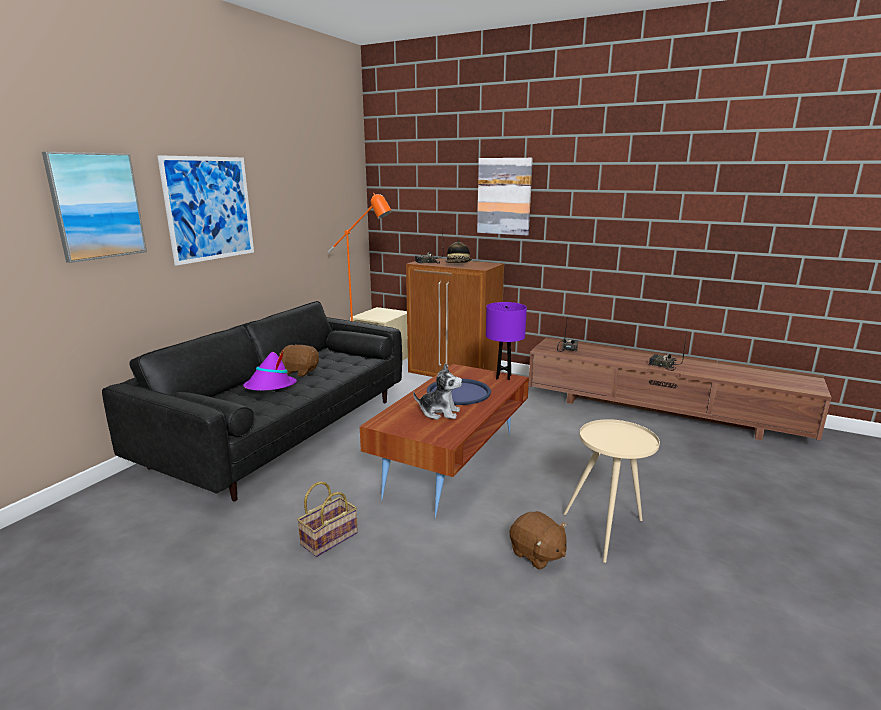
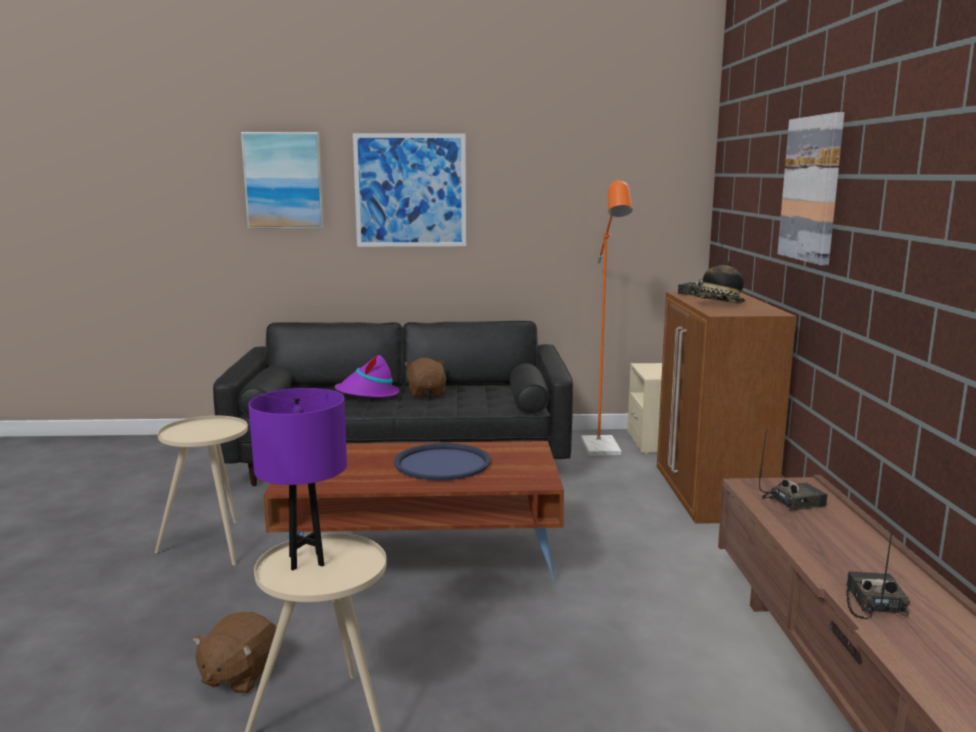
camera: 60 degrees right, 5 degrees down
basket [297,481,358,557] -> beige side table [155,416,248,565]
plush toy [413,363,462,420] -> none
purple table lamp [486,302,527,380] -> purple table lamp moved to [248,388,347,571]

